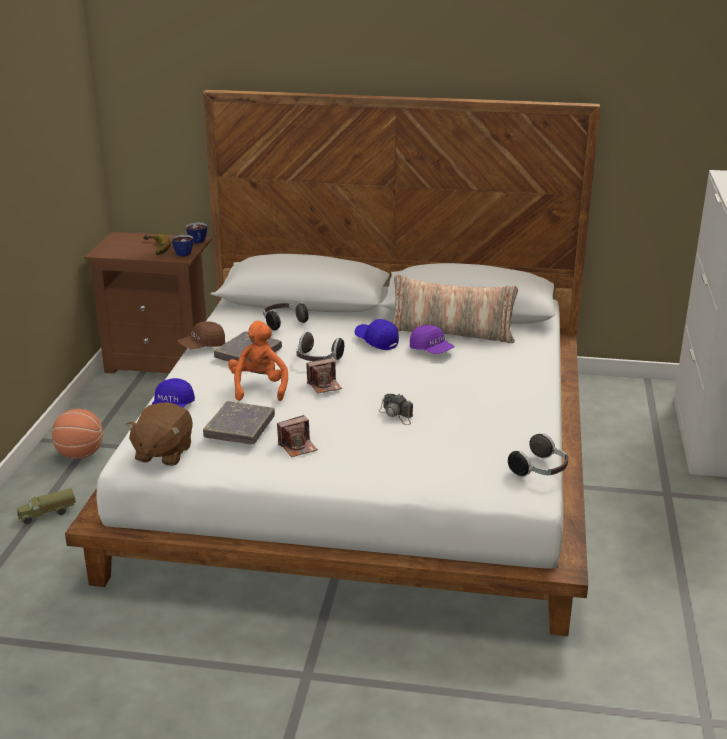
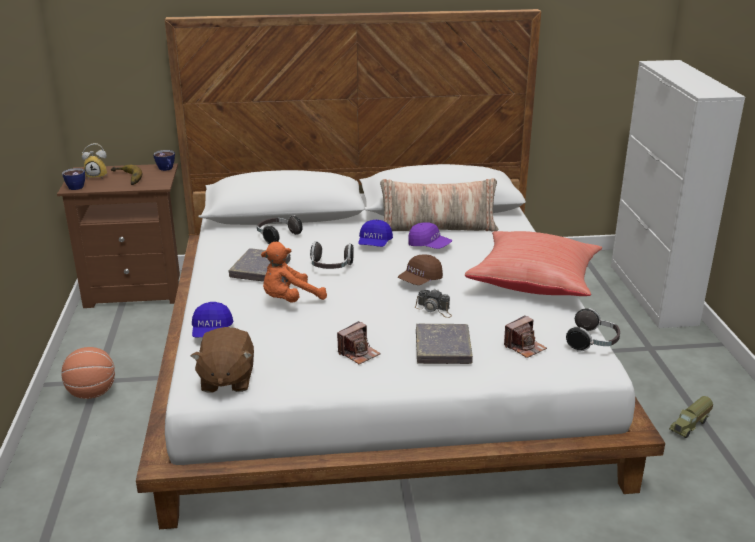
camera: 15 degrees left, 0 degrees up
toy truck [17,488,76,524] -> toy truck moved to [669,396,713,438]
cup [172,235,193,256] -> cup moved to [62,168,85,190]
brown cap [177,321,225,349] -> brown cap moved to [398,254,443,285]
grey book [203,401,275,444] -> grey book moved to [416,324,473,364]
orange plush toy [228,321,288,401] -> orange plush toy turned 105 degrees counterclockwise [261,242,327,303]
camera [306,357,342,394] -> camera moved to [504,315,547,358]
blue cap [355,319,399,350] -> blue cap turned 105 degrees counterclockwise [358,220,393,247]
none -> alarm clock [82,143,107,179]
none -> red pillow [465,231,602,296]

